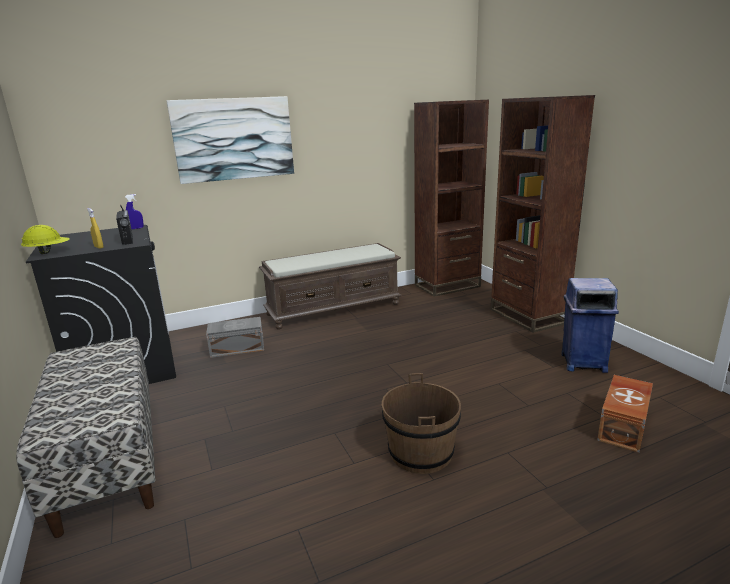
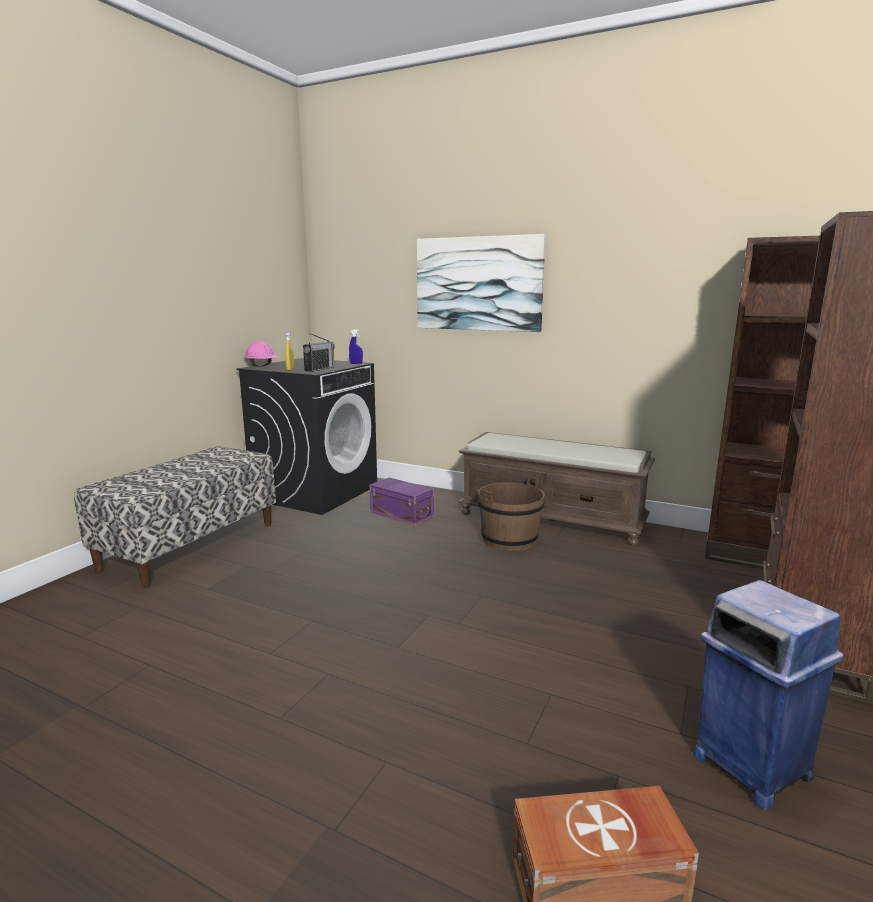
camera: 50 degrees right, 5 degrees down
yellow hard hat [21,225,70,254] -> pink hard hat [245,341,279,367]
grey storage box [206,317,264,358] -> purple storage box [370,477,434,526]
brown bucket [382,373,461,474] -> brown bucket moved to [478,476,545,551]

